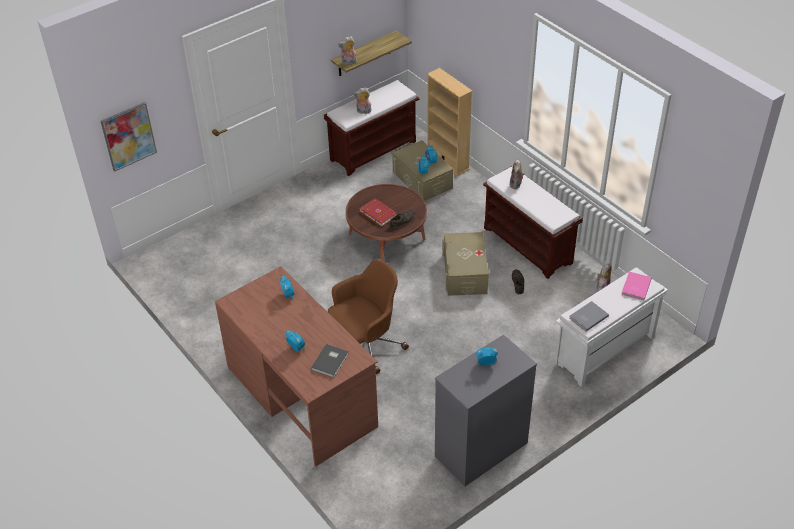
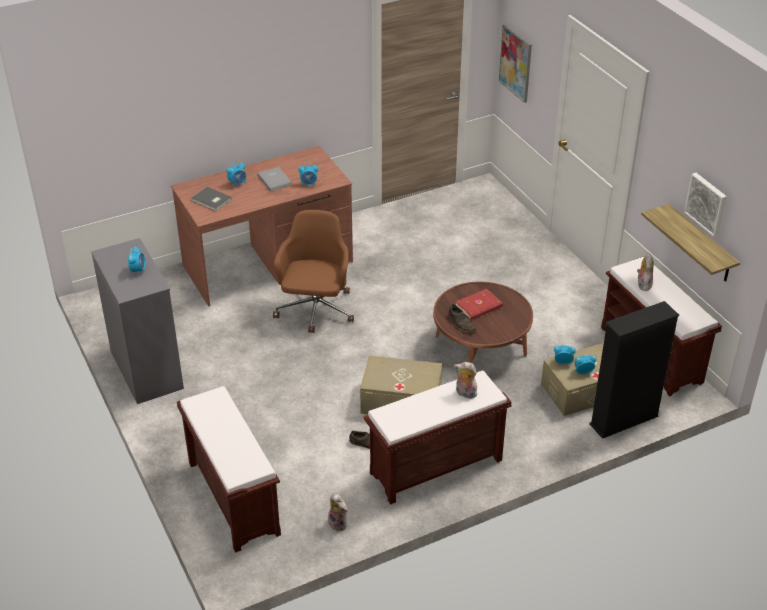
camera: 100 degrees right, 5 degrees down
brown office chair [328,259,409,374] -> brown office chair turned 150 degrees counterclockwise [273,210,354,333]
plush toy [338,36,356,65] -> none
beige bookcase [426,68,473,176] -> black bookcase [589,301,679,439]
white bench [555,267,668,387] -> brown bench [177,386,281,553]
grey book [569,301,609,332] -> grey book moved to [257,167,292,191]
pink book [621,272,652,300] -> none
none -> picture [684,173,727,237]

